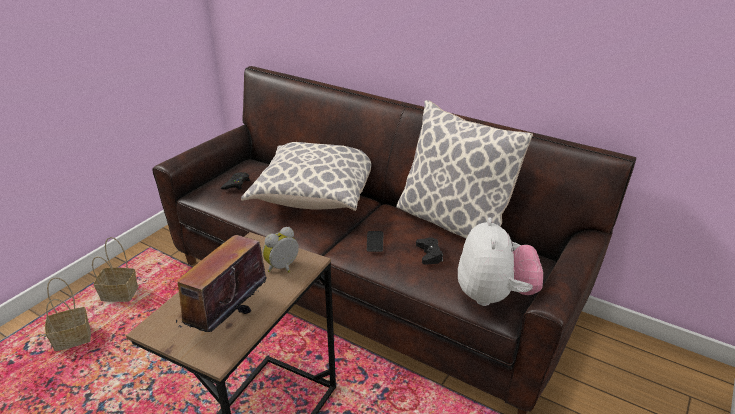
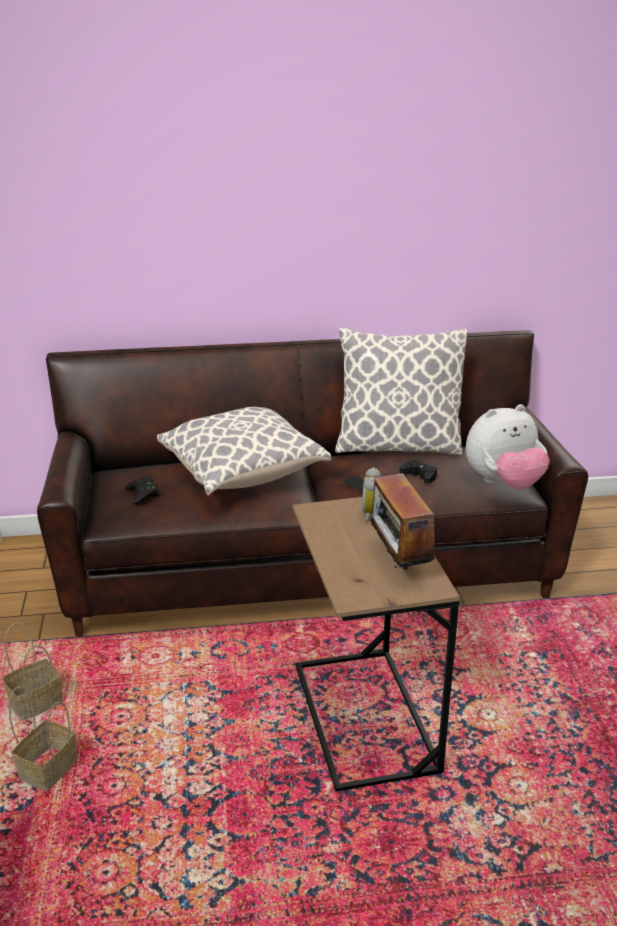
camera: 40 degrees left, 5 degrees down
plush toy [458,217,543,306] -> plush toy turned 105 degrees clockwise [466,404,550,490]

